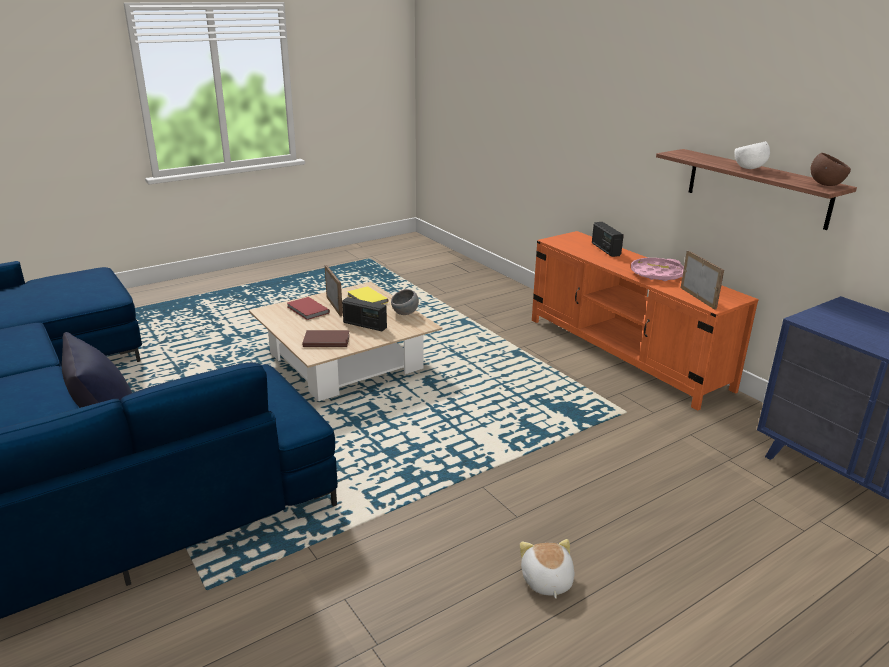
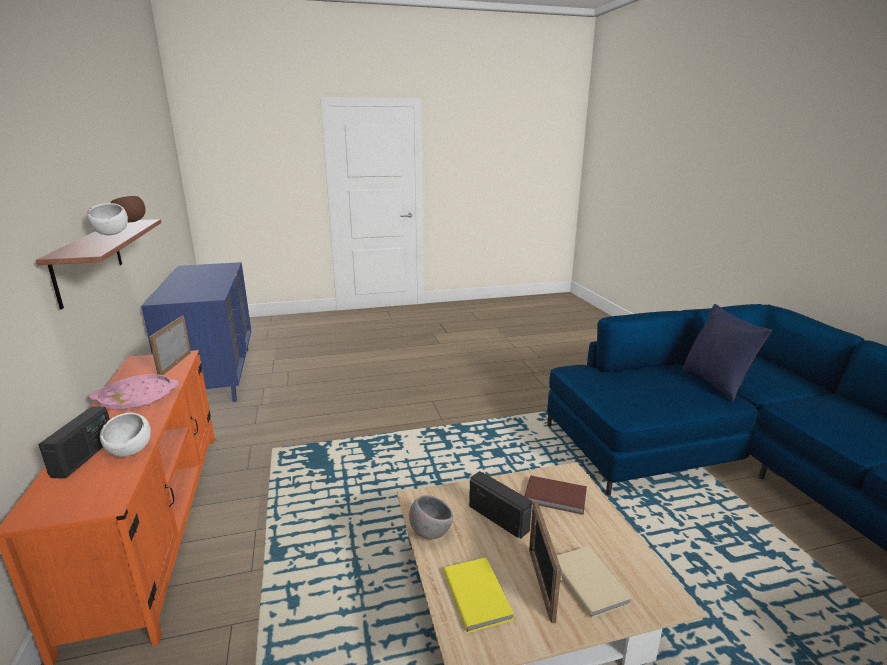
camera: 160 degrees left, 5 degrees down
red book [287,297,330,320] -> beige book [557,546,632,618]
plush toy [520,539,574,599] -> none
none -> white bowl [100,413,151,457]

